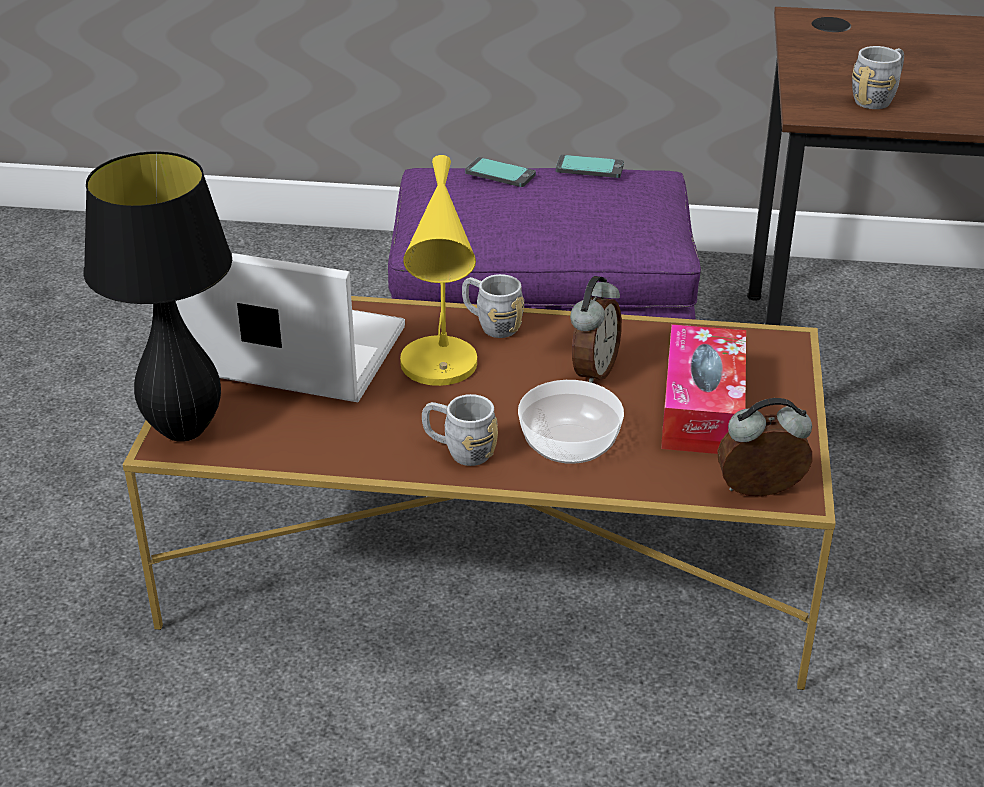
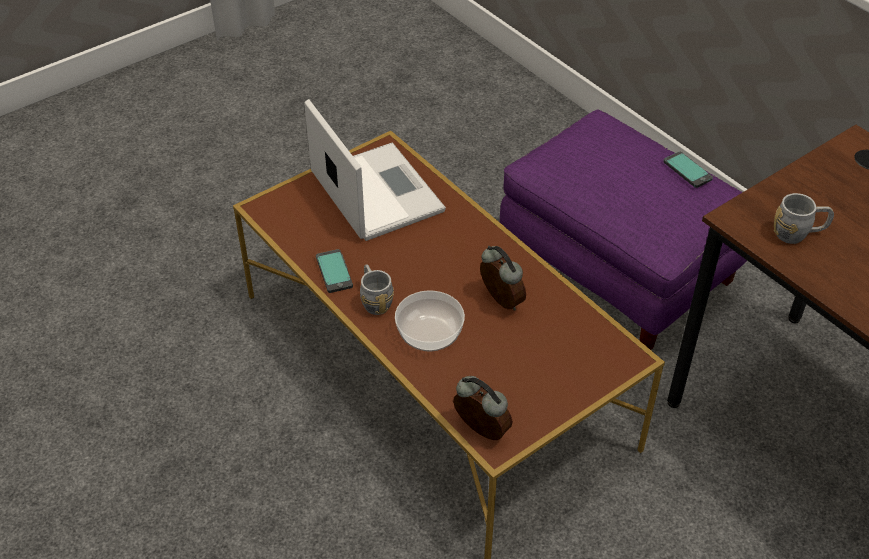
camera: 45 degrees right, 10 degrees up
black table lamp [83,151,232,442] -> none
yellow table lamp [400,155,477,386] -> none
grey mug [462,274,524,338] -> none
phone [465,157,536,187] -> phone moved to [316,249,353,293]
alarm clock [570,276,622,383] -> alarm clock turned 105 degrees counterclockwise [480,246,526,311]
tissue box [661,324,746,454] -> none

